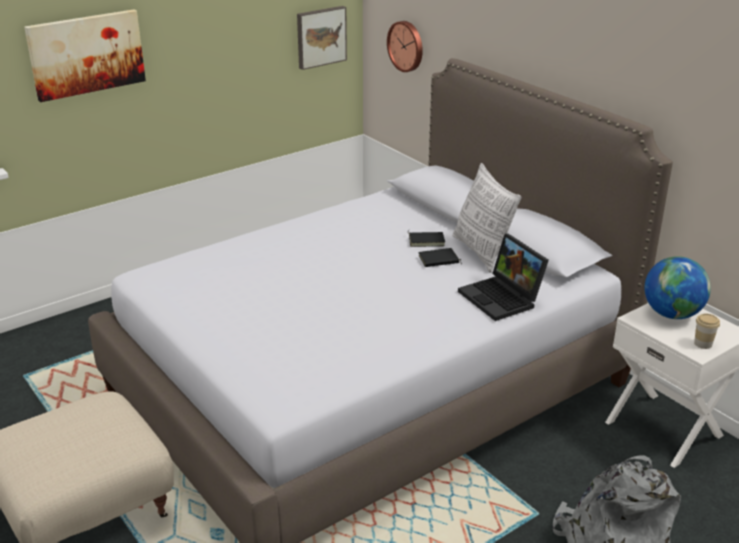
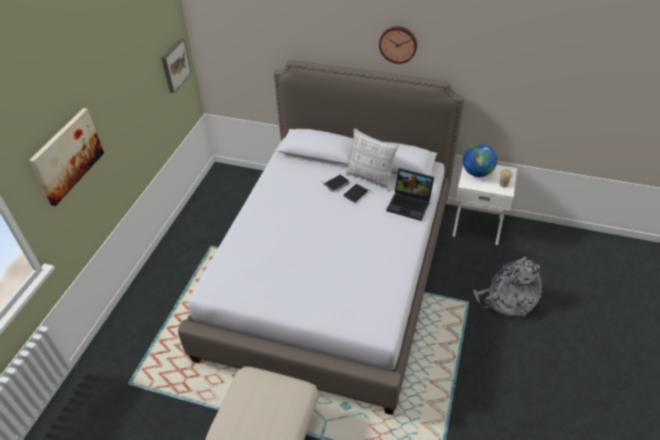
camera: 35 degrees left, 15 degrees up
wall clock [387,21,423,72] -> wall clock moved to [379,26,417,64]

